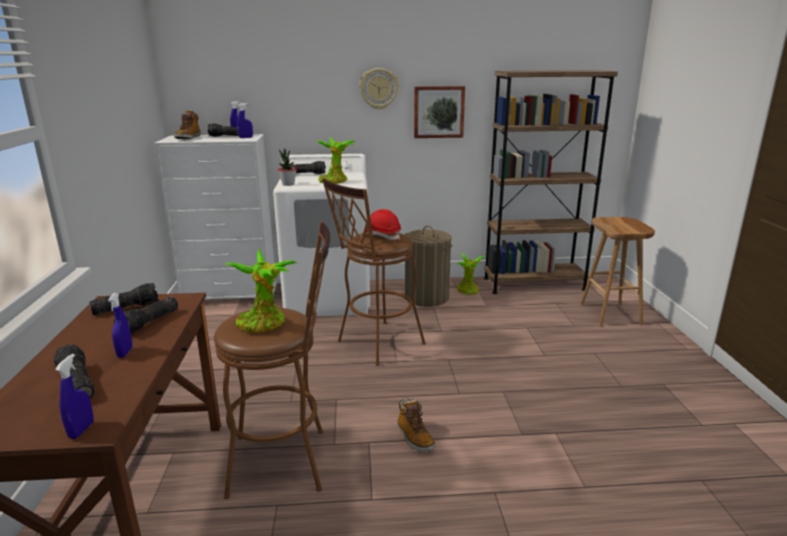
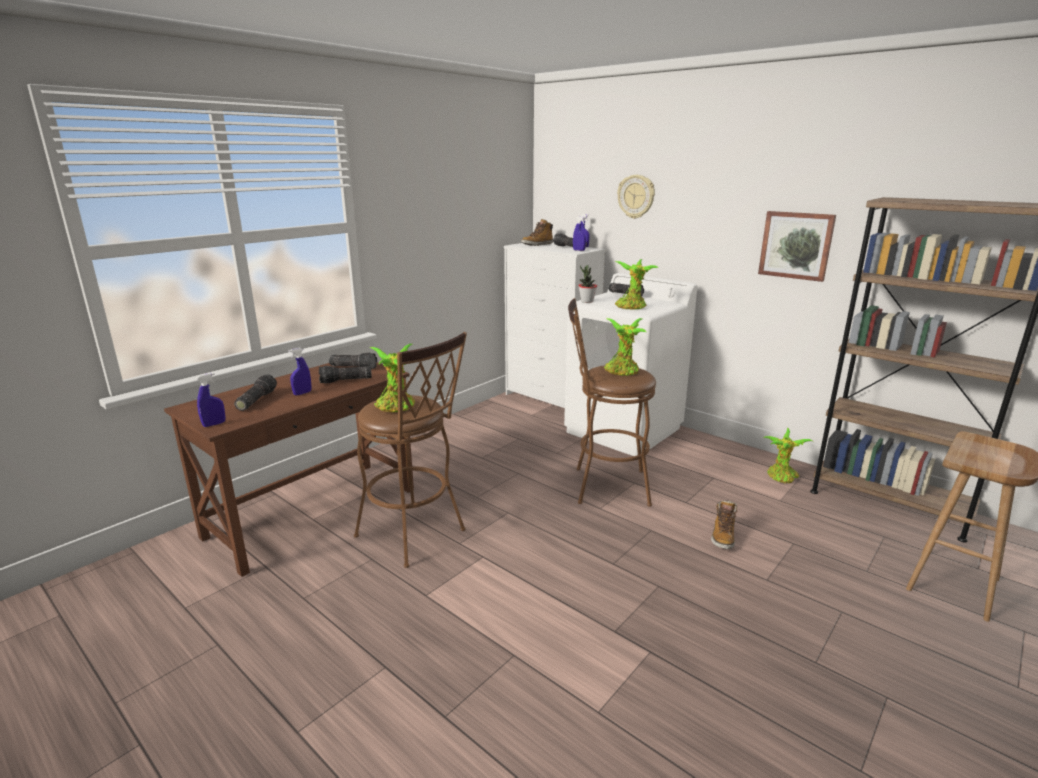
camera: 45 degrees right, 0 degrees up
wall clock [359,68,399,110] -> wall clock moved to [617,175,655,219]
red hard hat [366,209,401,240] -> potted plant [604,318,646,376]
boot [398,398,435,451] -> boot moved to [711,500,738,549]
laundry basket [404,226,453,307] -> none

